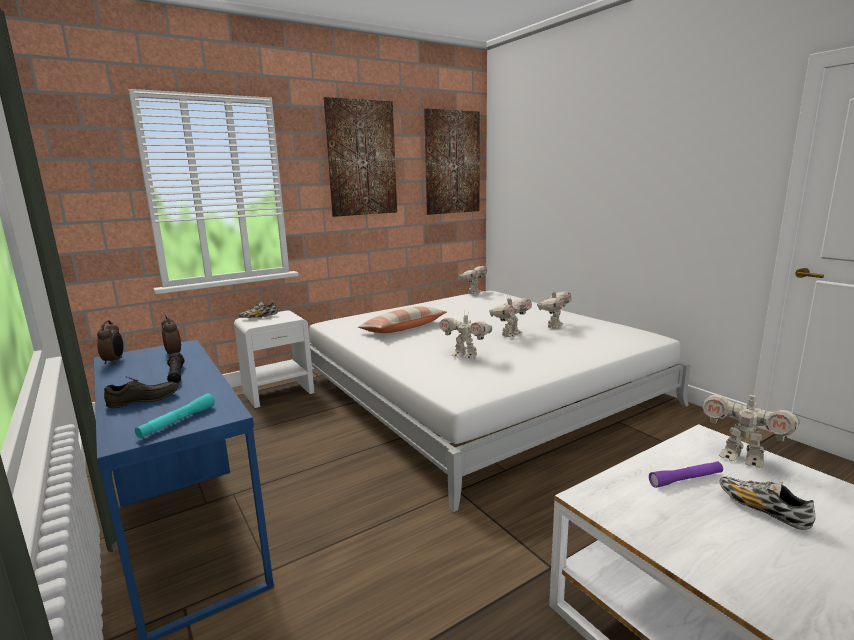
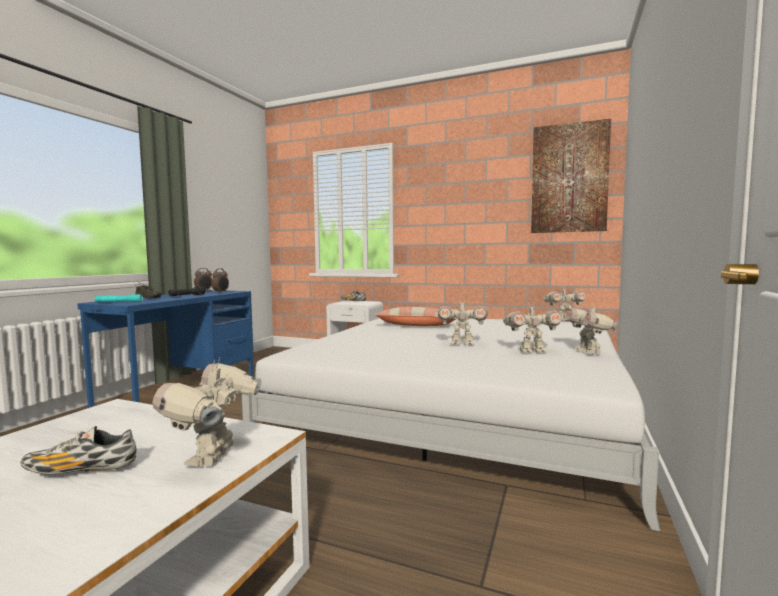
camera: 55 degrees right, 10 degrees down
picture [324,97,397,217] -> none
toy robot [439,311,492,359] -> toy robot moved to [565,303,618,354]
purple flashlight [649,462,723,488] -> none
shoe [720,477,815,530] -> shoe turned 120 degrees counterclockwise [20,426,137,474]

